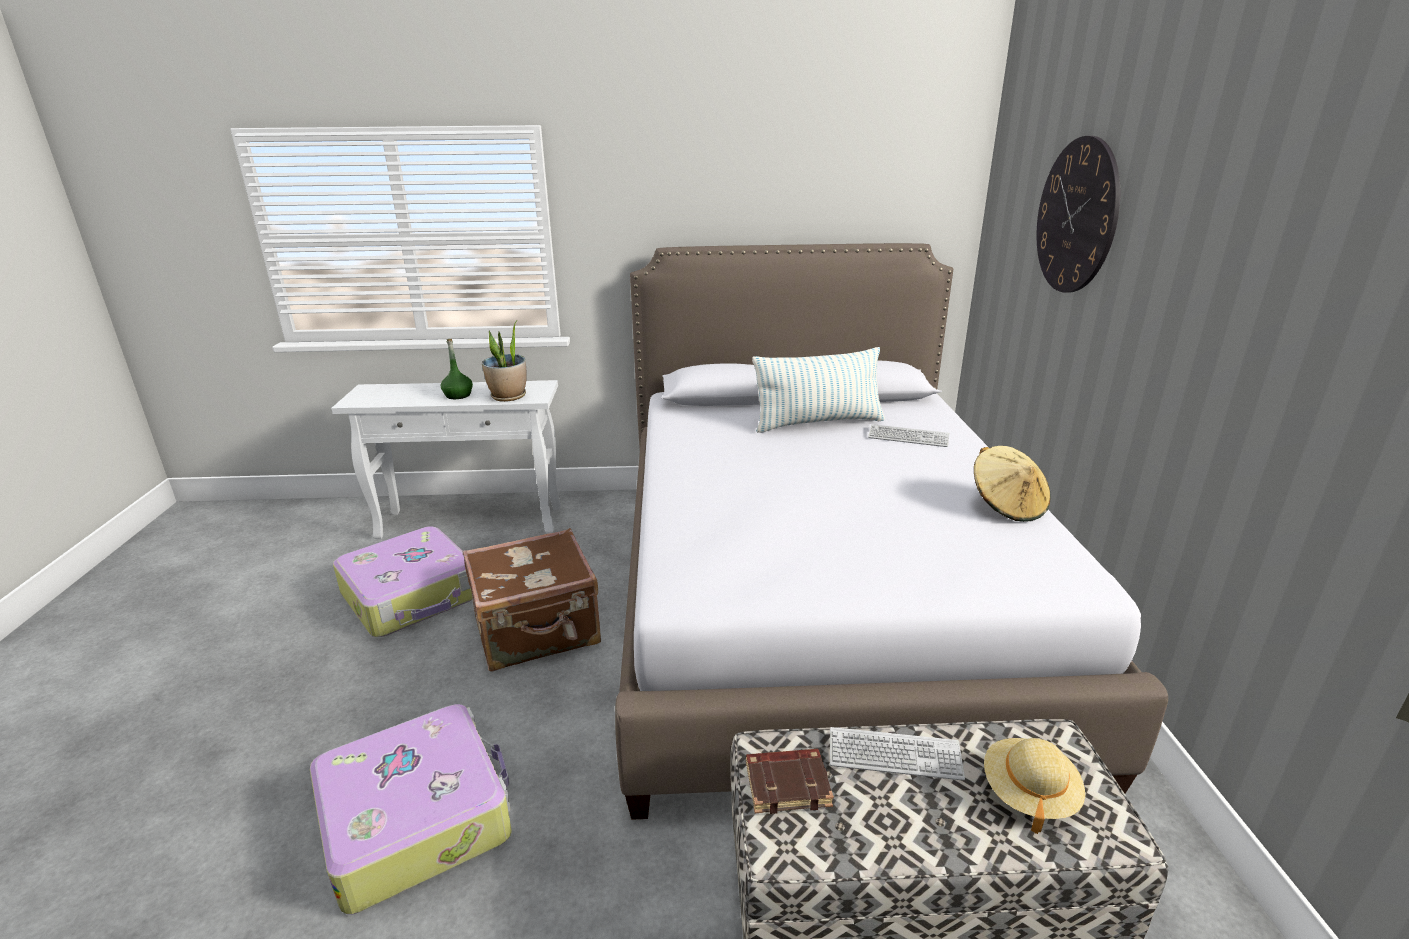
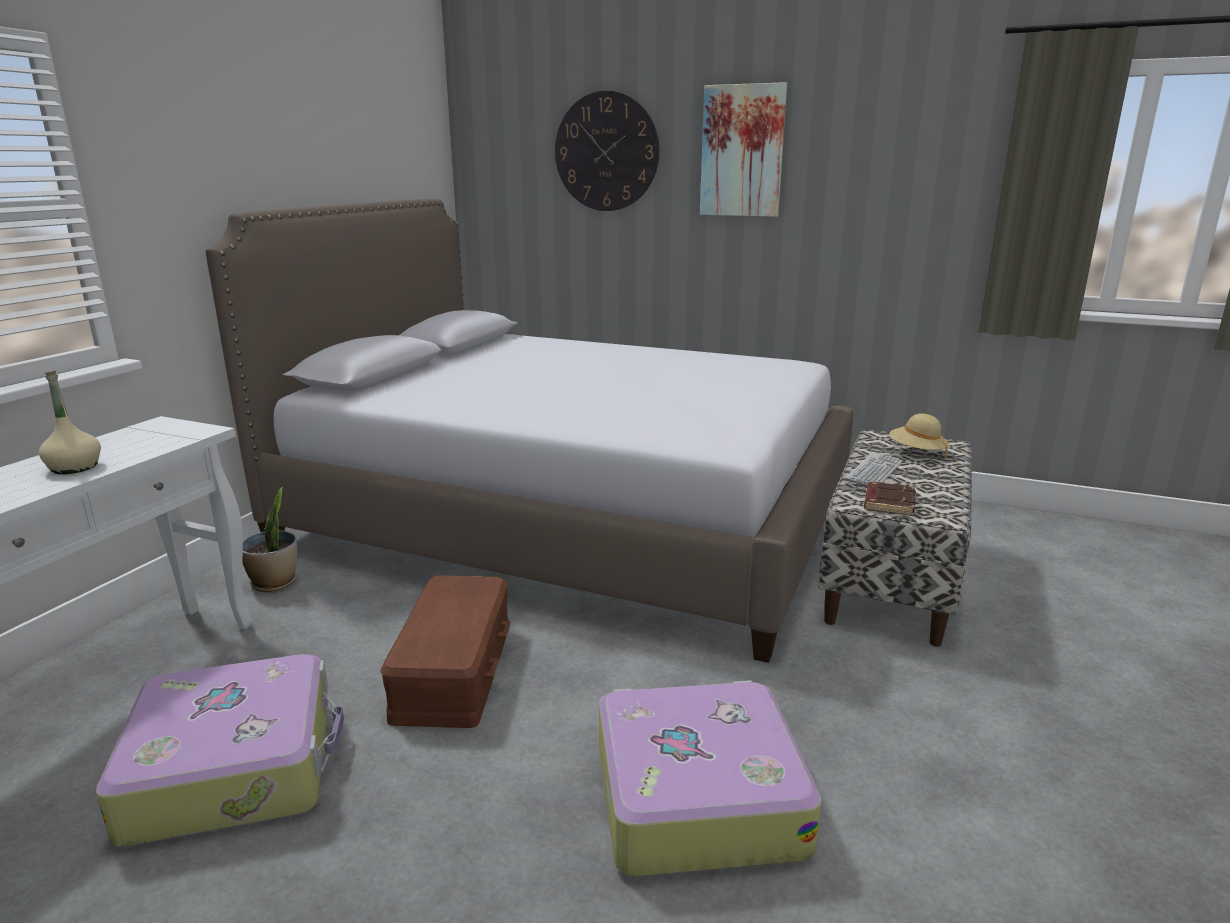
camera: 65 degrees left, 5 degrees down
green bottle [441,339,473,399] -> beige bottle [39,371,101,474]
brown suitcase [463,528,601,672] -> brown storage box [380,575,511,728]
potted plant [482,321,527,402] -> potted plant moved to [242,487,297,592]
pillow [752,347,885,433] -> none
keyboard [868,424,949,447] -> none
beige hat [974,446,1051,522] -> none
none -> picture [700,82,787,217]

